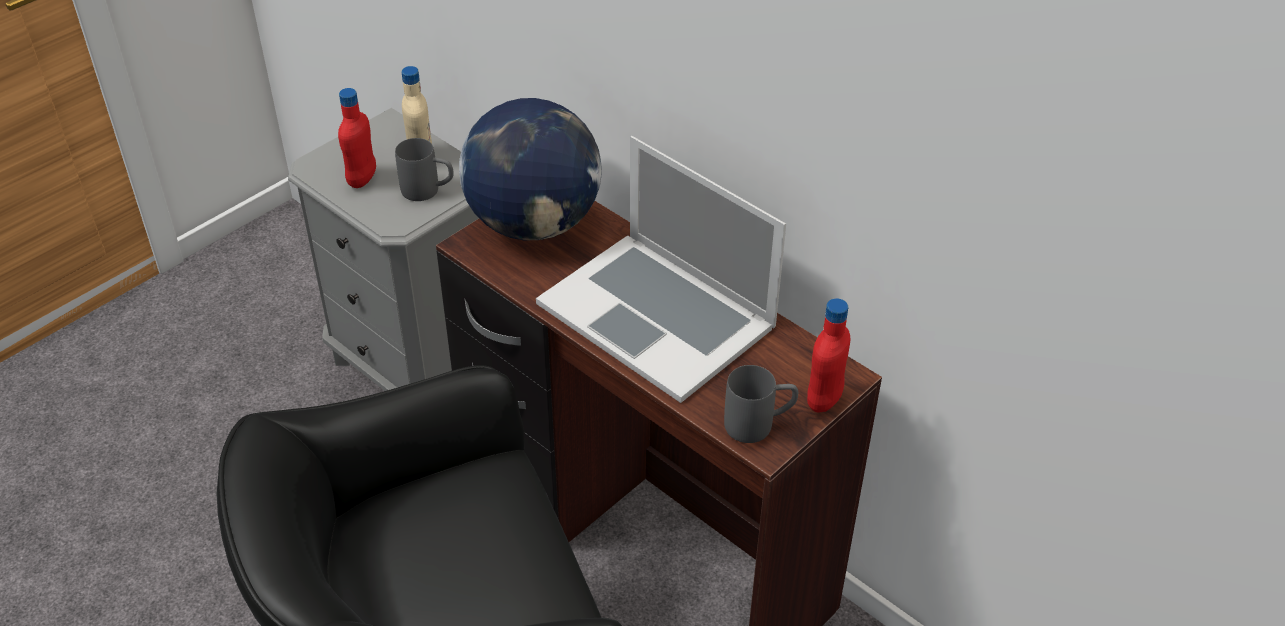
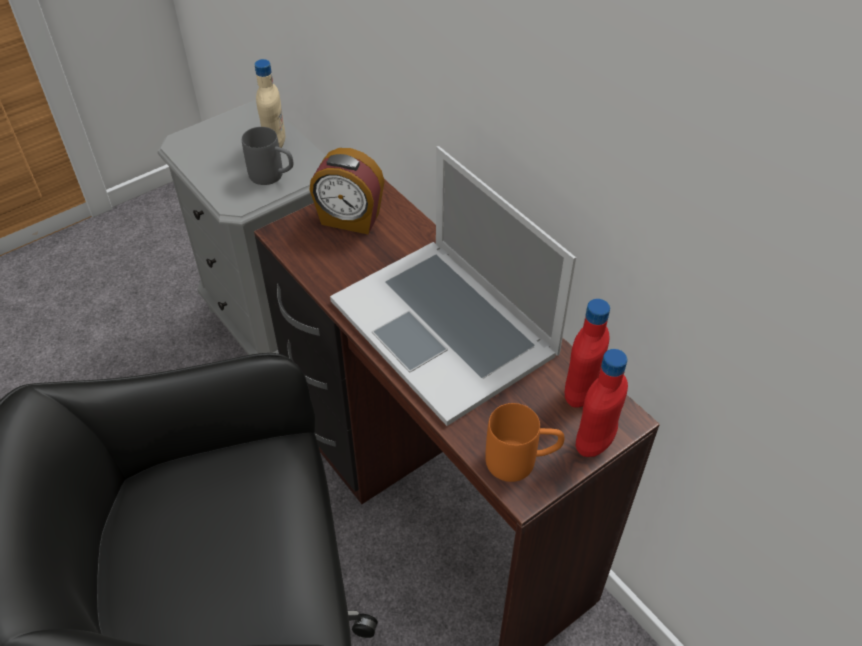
camera: 10 degrees right, 5 degrees up
red bottle [338,88,376,188] -> red bottle moved to [565,299,610,408]
globe [459,98,602,240] -> alarm clock [310,148,385,234]
grey mug [724,365,798,443] -> orange mug [485,403,565,482]

